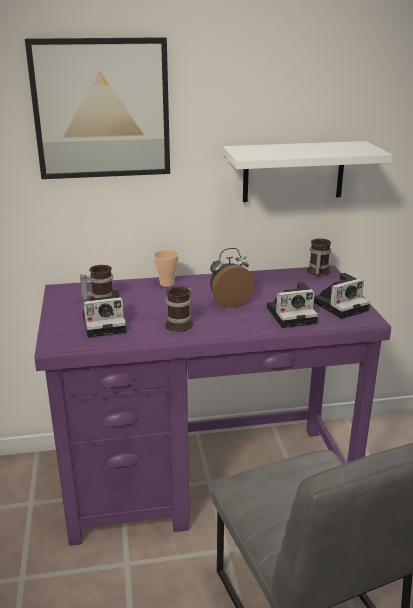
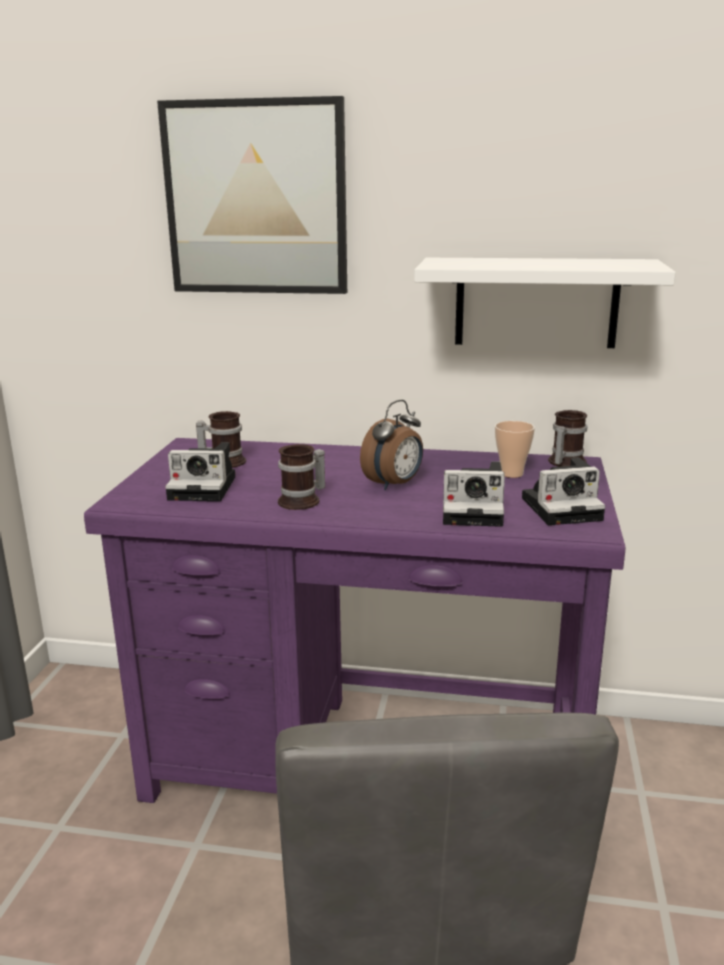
camera: 20 degrees right, 5 degrees down
cup [154,250,179,287] -> cup moved to [495,421,535,478]
alarm clock [210,248,254,308] -> alarm clock turned 135 degrees clockwise [360,400,423,490]

